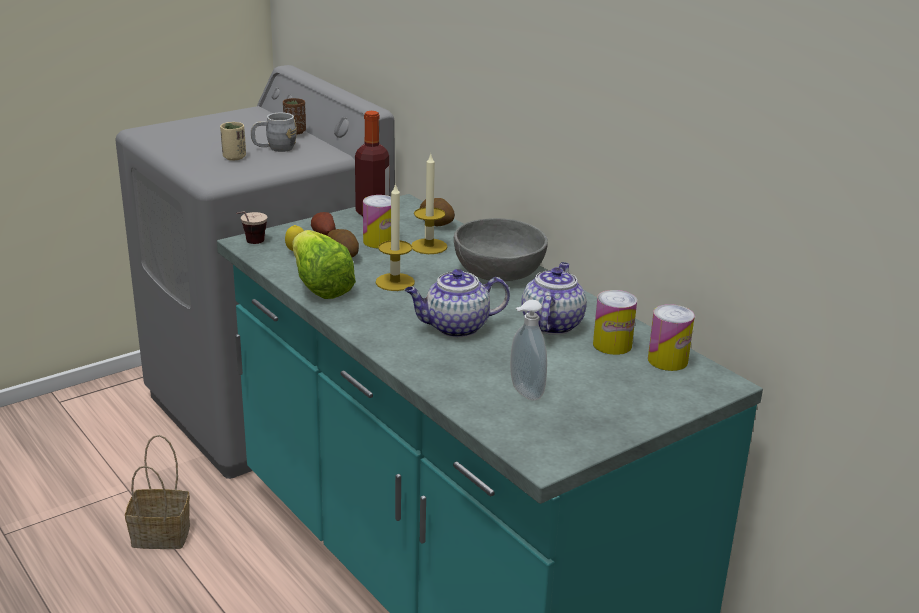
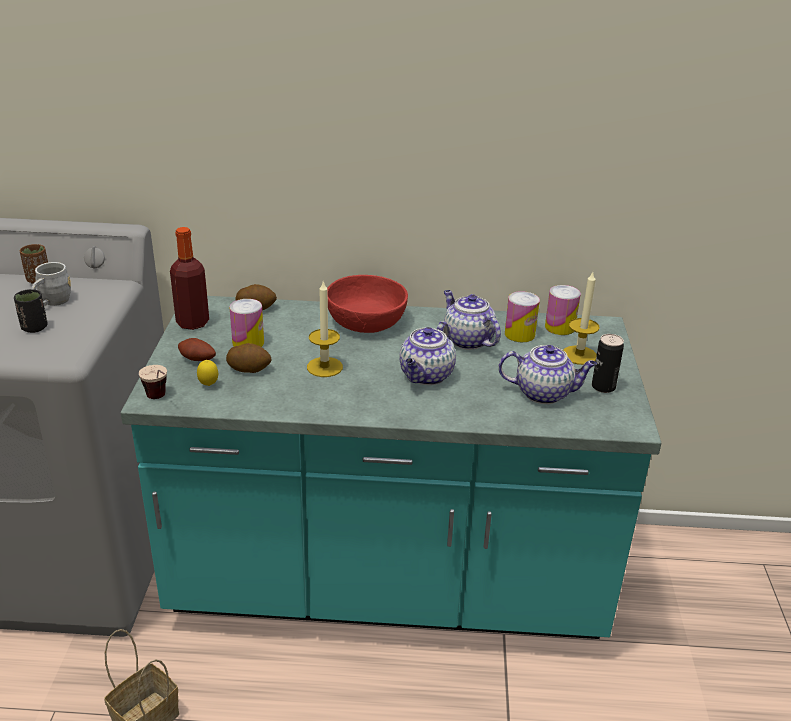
camera: 50 degrees left, 5 degrees up
beige cup [220,122,246,161] -> black cup [14,289,48,333]
lettuce [293,230,356,299] -> none
candle [411,154,448,254] -> candle moved to [564,272,600,365]
grey bowl [454,218,548,281] -> red bowl [327,275,408,333]
soap dispenser [510,300,547,401] -> teapot [498,345,597,404]
none -> can [592,334,624,393]

